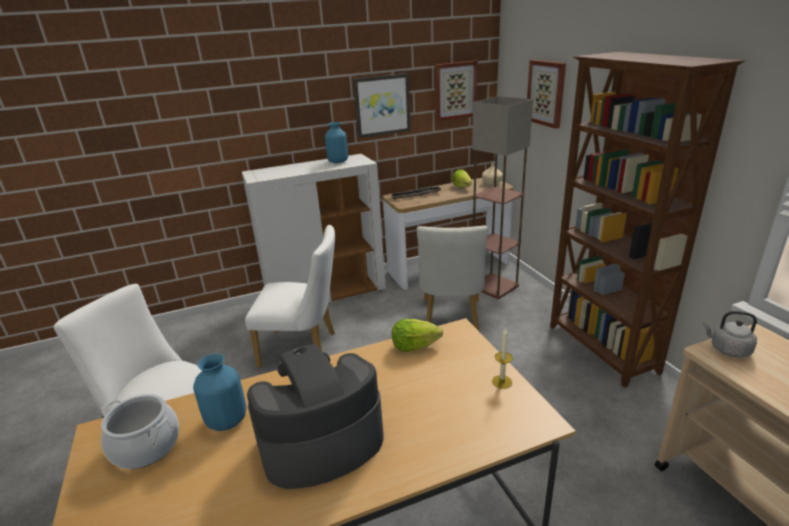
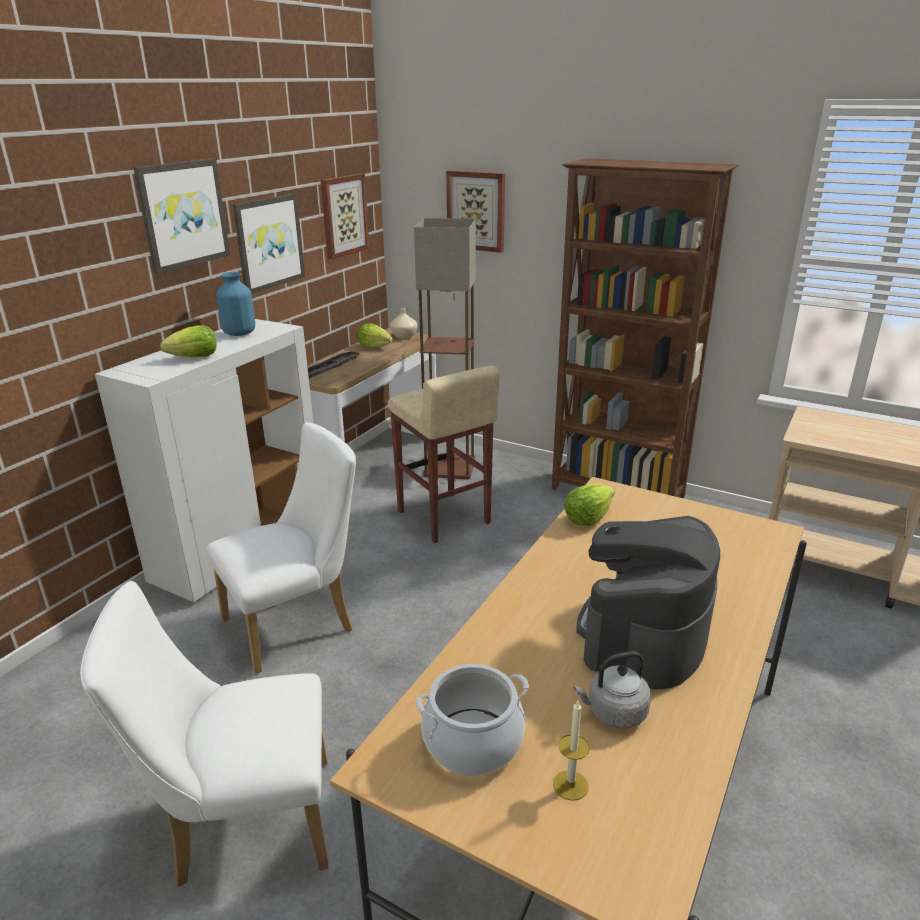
camera: 40 degrees left, 0 degrees up
blue vase [193,353,246,431] -> none
white chair [417,226,488,331] -> beige stool [388,365,500,543]
candle [492,328,513,389] -> candle moved to [553,701,590,801]
grey kettle [703,311,757,358] -> grey kettle moved to [574,651,651,729]
none -> picture [134,158,230,274]
none -> lettuce [160,325,217,357]

